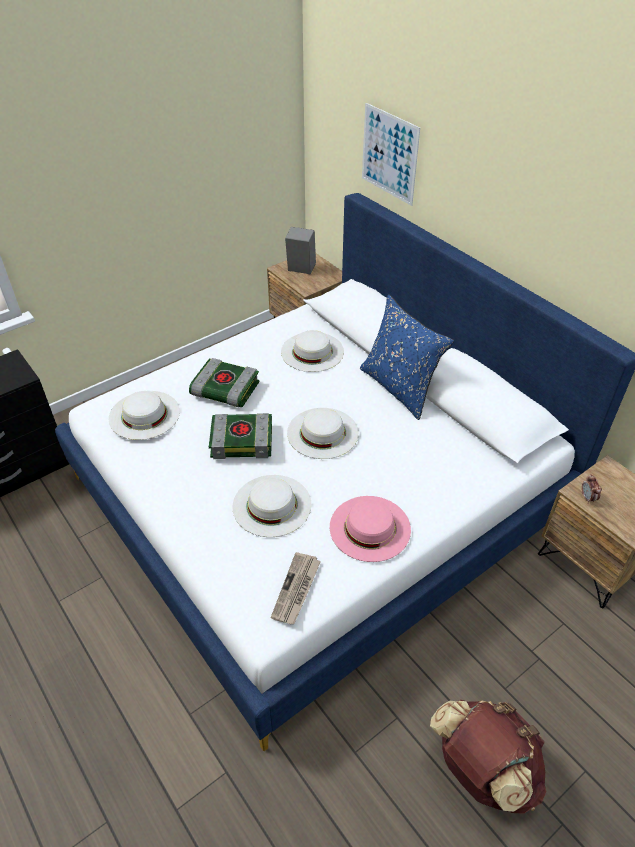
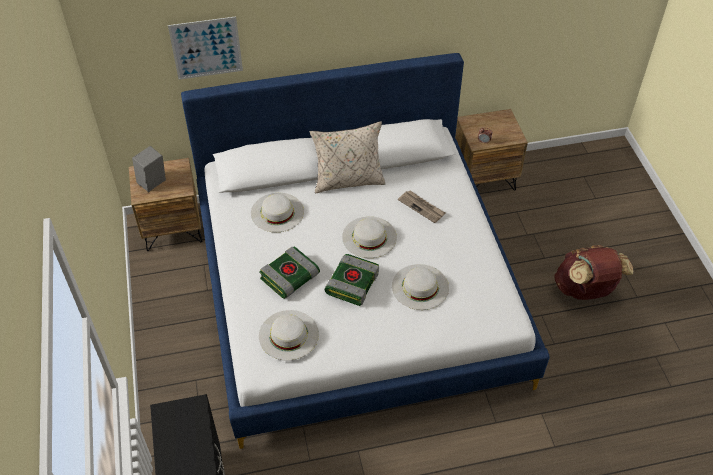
camera: 65 degrees left, 5 degrees up
newspaper [271,552,321,624] -> newspaper moved to [398,190,446,223]
pink hat [330,496,411,562] -> none
blue pillow [360,294,454,420] -> beige pillow [310,121,386,193]

